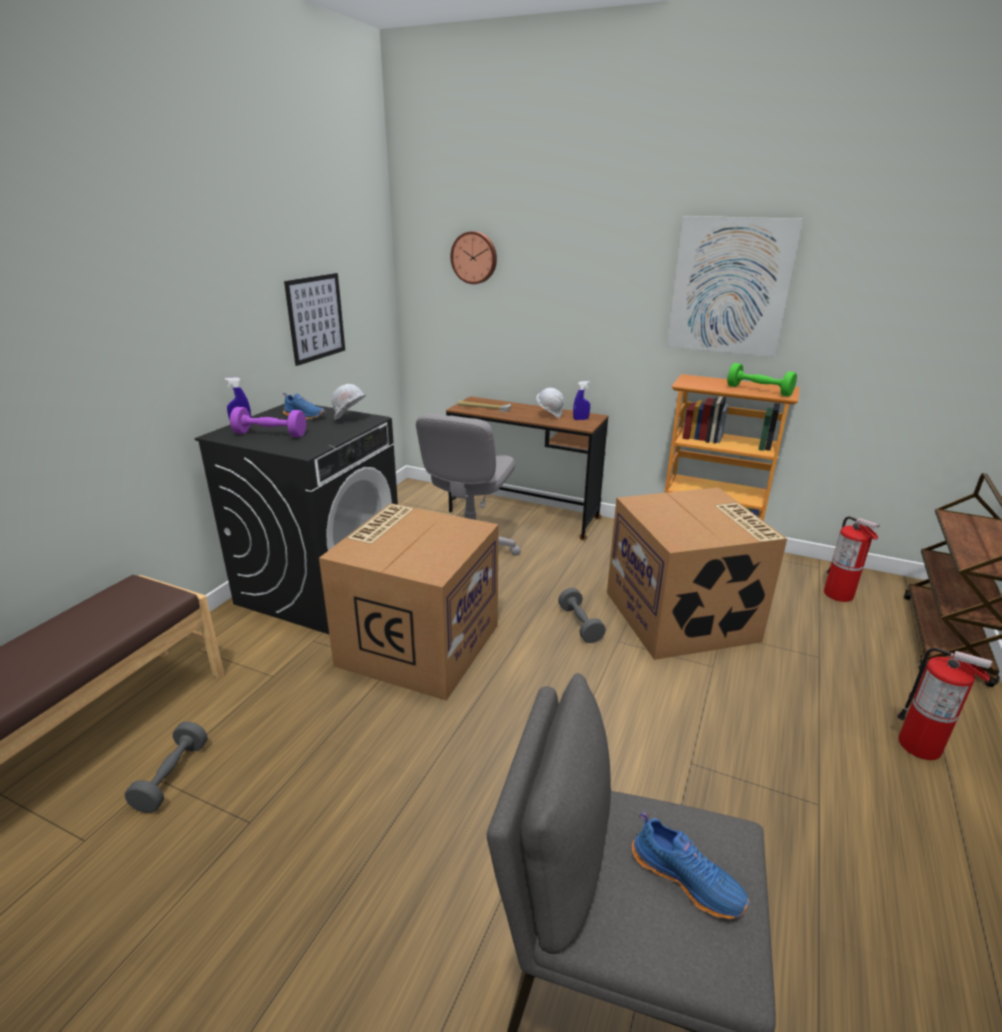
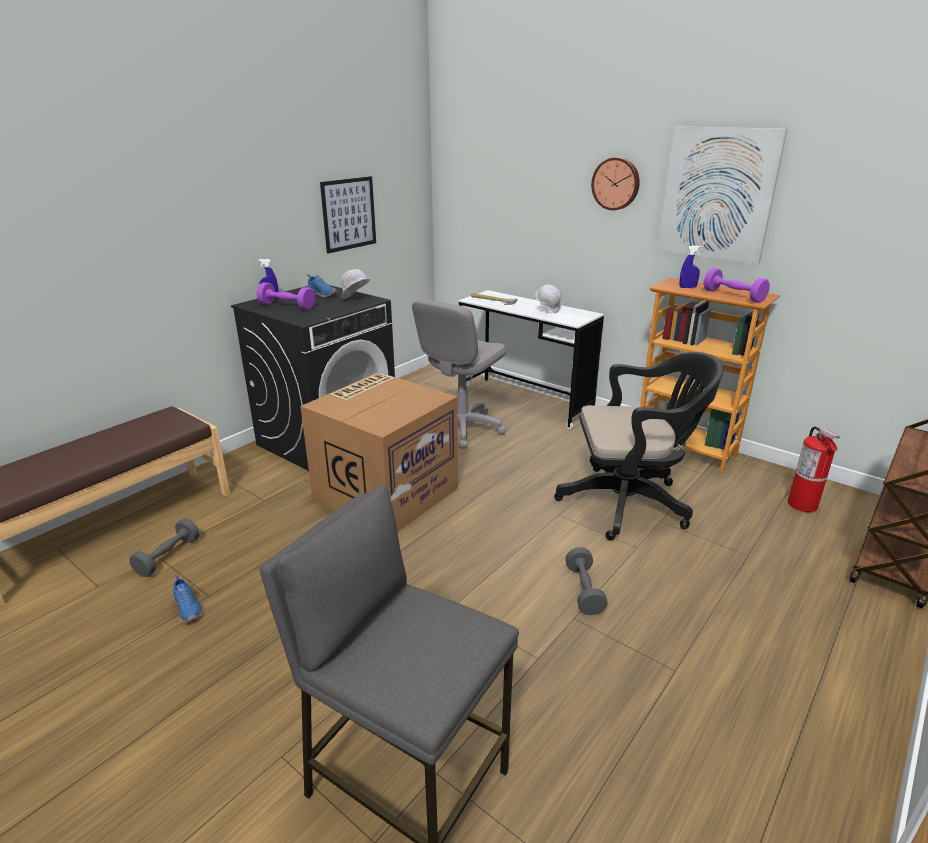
camera: 15 degrees right, 0 degrees up
brown desk [446,396,608,541] -> white desk [459,290,604,429]
wall clock [450,231,497,284] -> wall clock moved to [591,157,640,210]
grey dumbbell [558,588,606,643] -> grey dumbbell moved to [565,547,608,615]
blue spray bottle [573,381,590,420] -> blue spray bottle moved to [680,246,702,288]
cardboard box [607,487,787,660] -> black office chair [554,352,724,541]
blue shoe [632,811,750,919] -> blue shoe moved to [173,574,203,623]
green dumbbell [727,363,797,397] -> purple dumbbell [704,268,770,303]
fire extinguisher [897,648,993,760] -> none

